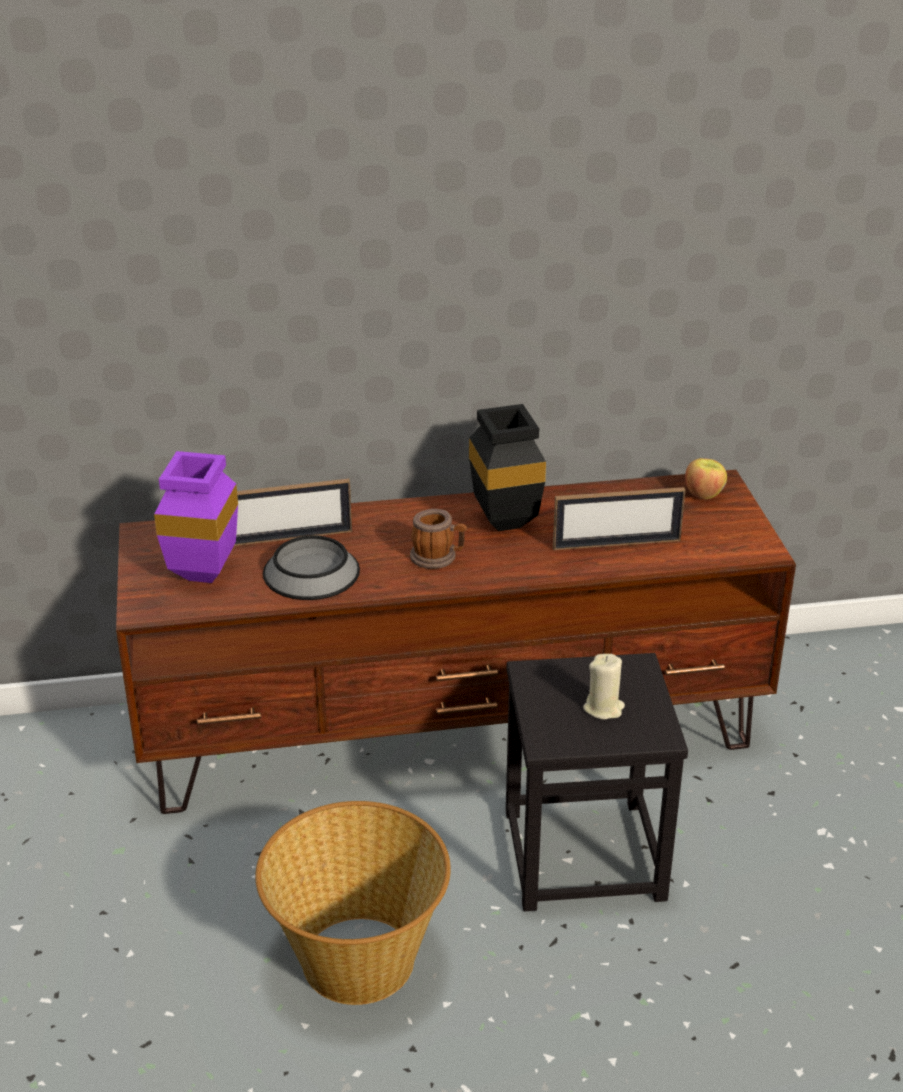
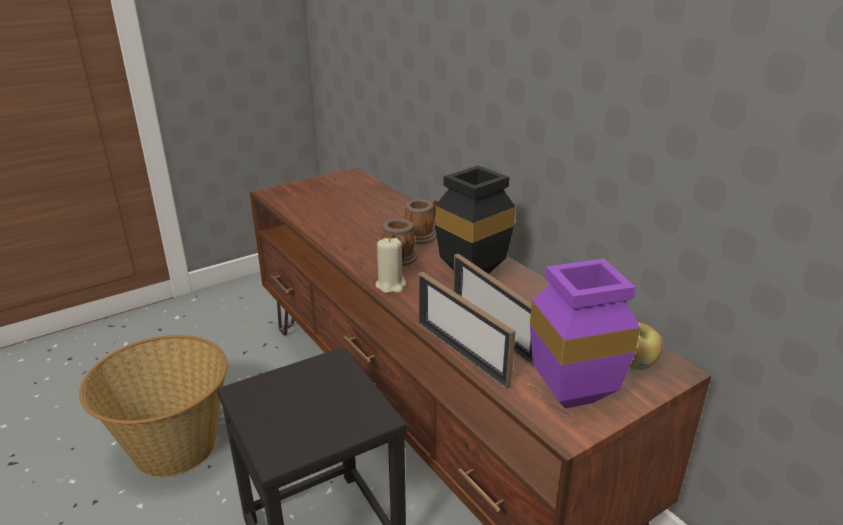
camera: 65 degrees right, 5 degrees down
purple vase [154,451,238,583] -> purple vase moved to [530,259,640,409]
picture frame [234,479,352,546] -> picture frame moved to [418,272,516,389]
bowl [263,535,360,600] -> none
beige candle [583,654,625,719] -> beige candle moved to [375,237,406,293]
none -> mug [404,198,438,244]

